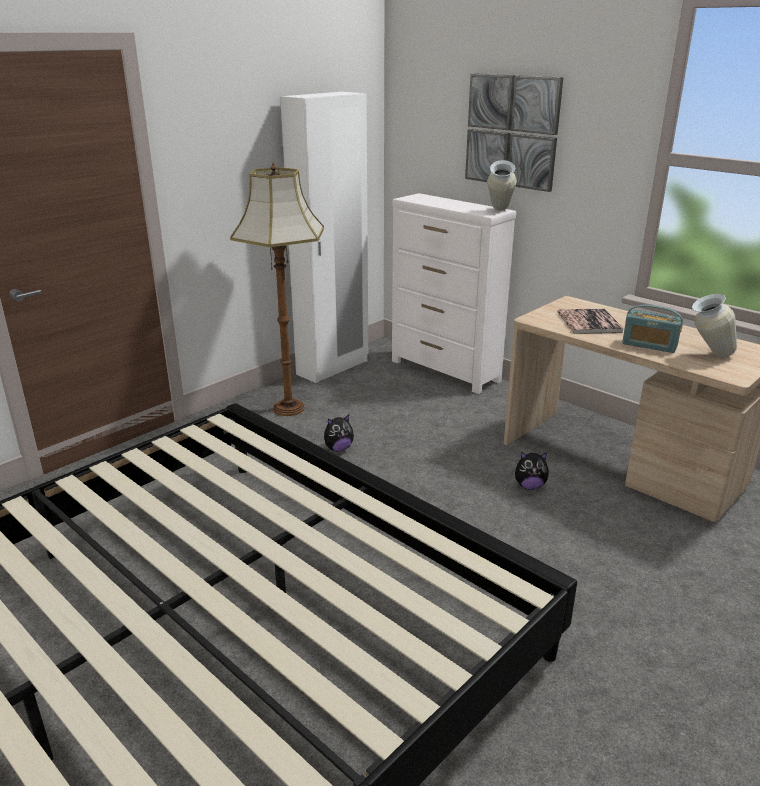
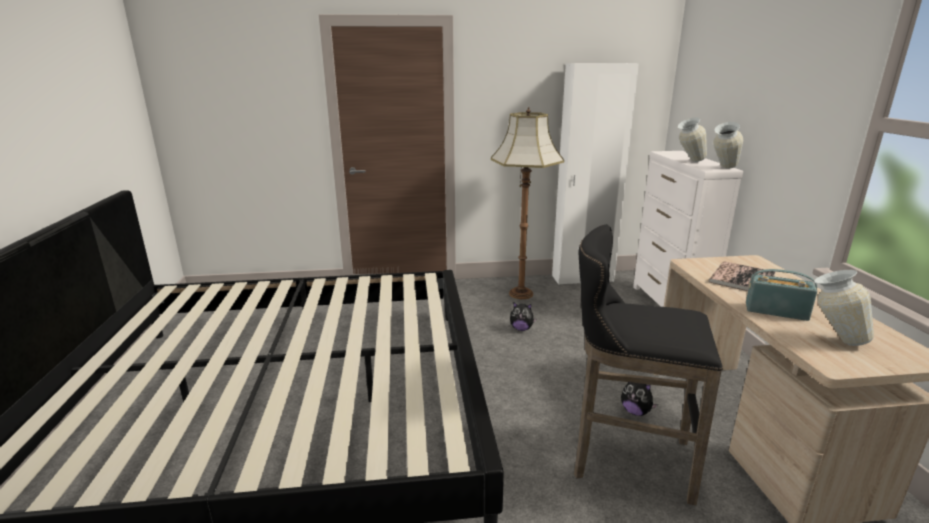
camera: 40 degrees right, 5 degrees down
picture [465,73,563,192] -> none
radio [622,305,683,353] -> radio turned 135 degrees clockwise [746,269,817,321]
none -> black stool [574,225,723,506]
none -> vase [677,117,707,162]

